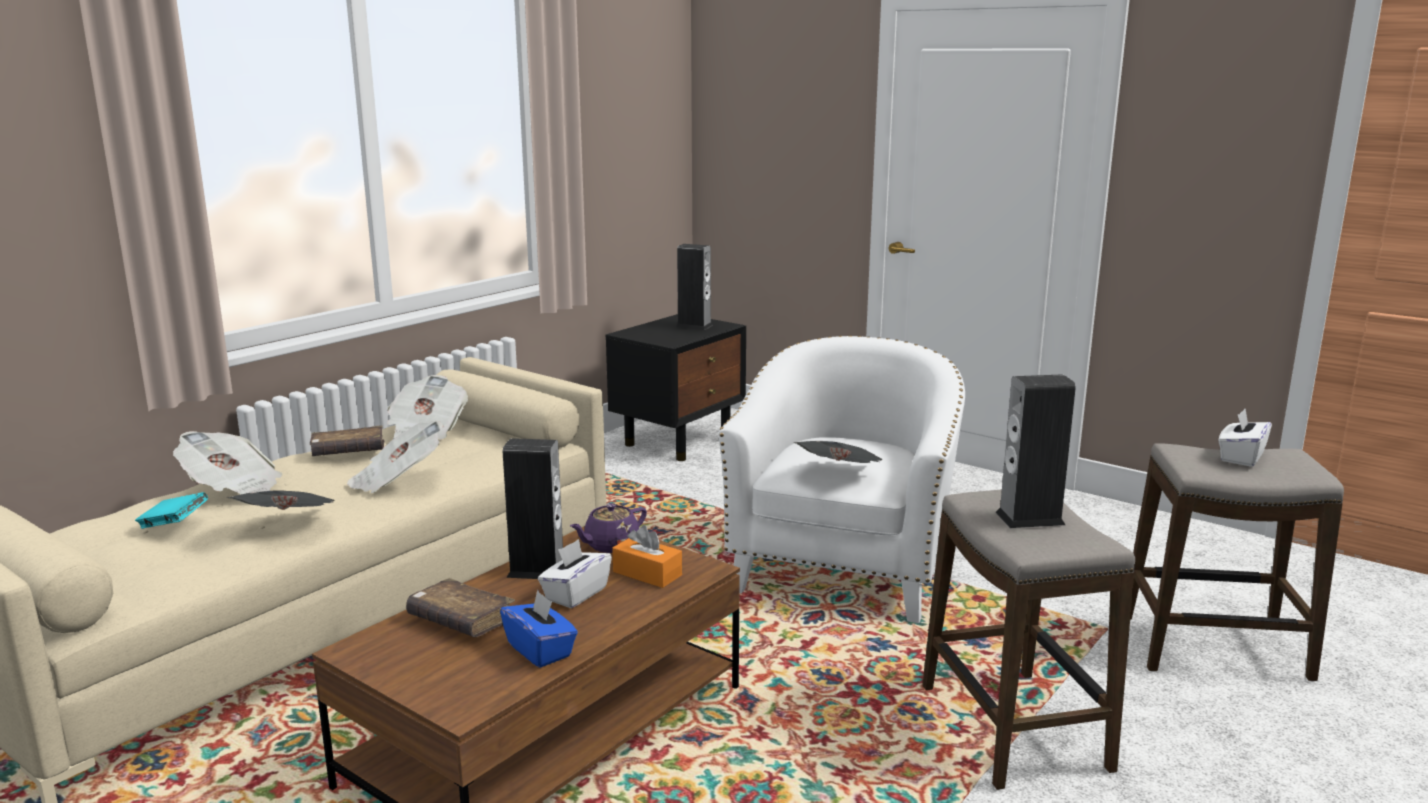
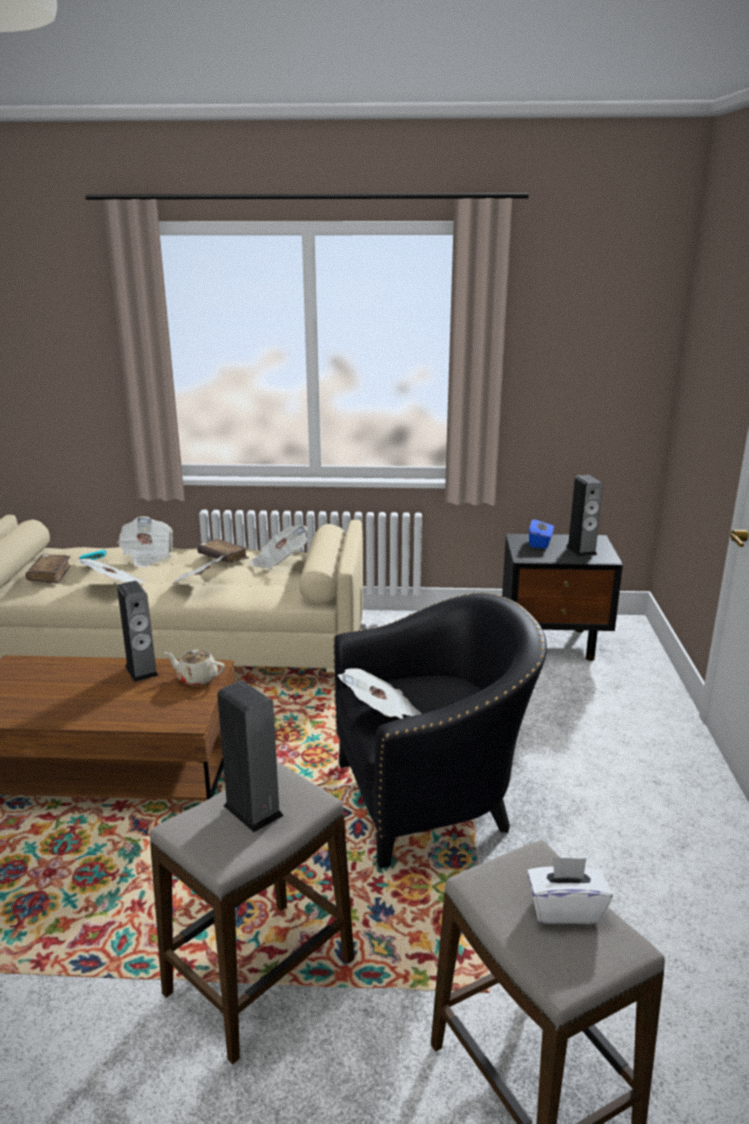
camera: 55 degrees right, 5 degrees up
brown book [406,578,515,637] -> brown book moved to [25,554,71,583]
blue tissue box [500,590,578,668] -> blue tissue box moved to [529,517,554,548]
white tissue box [538,539,612,608] -> none
purple teapot [570,503,647,553] -> beige teapot [165,650,225,686]
orange tissue box [612,525,682,588] -> none
white armchair [719,335,965,623] -> black armchair [333,592,547,868]

